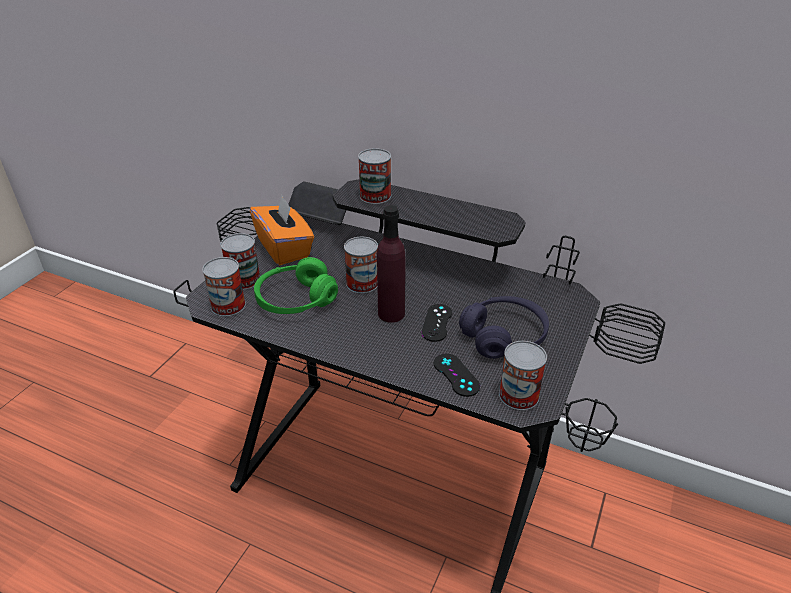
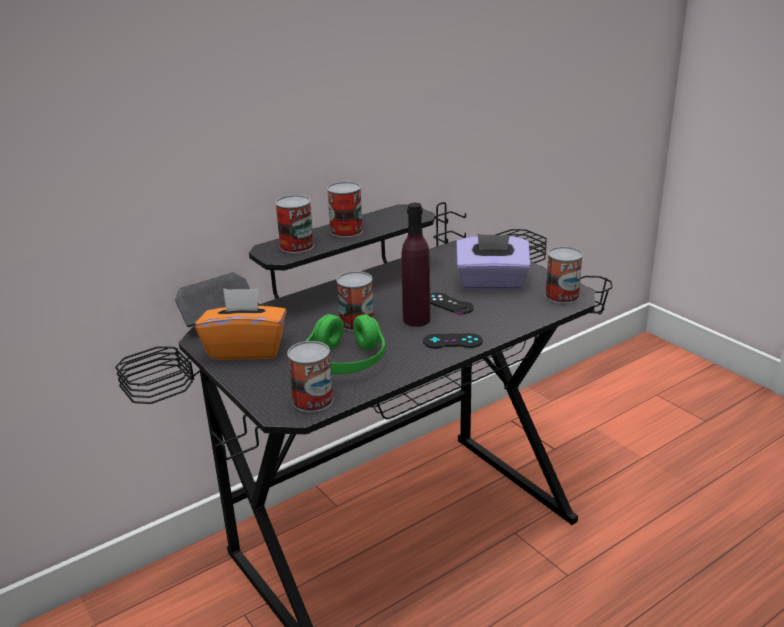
camera: 60 degrees left, 10 degrees down
can [220,233,260,290] -> can moved to [327,182,363,238]
black game controller [434,354,480,397] -> black game controller moved to [423,333,483,348]
purple headphones [459,296,549,359] -> purple tissue box [456,234,531,290]

